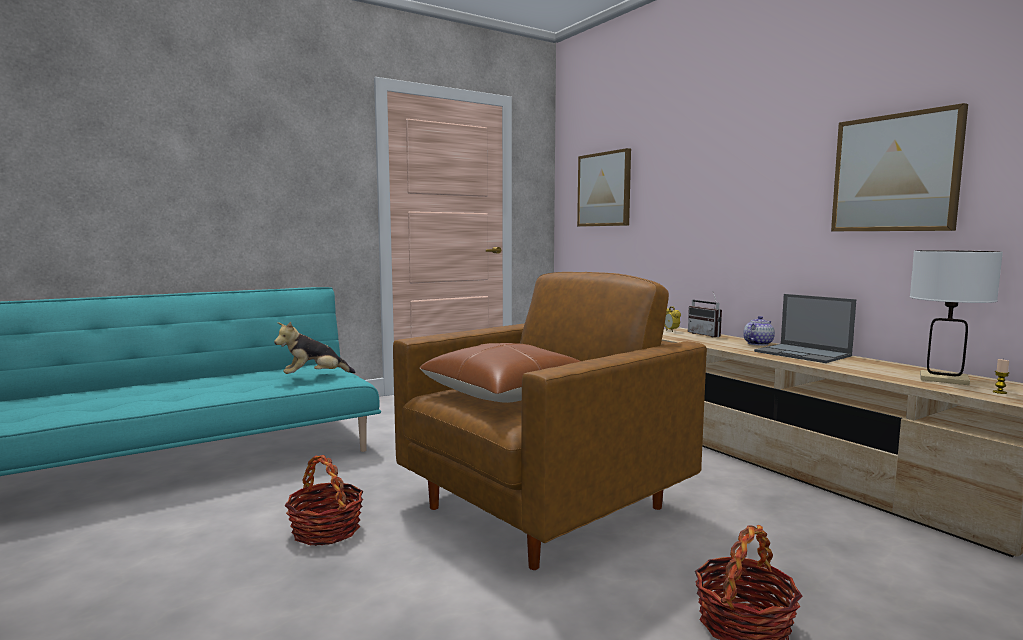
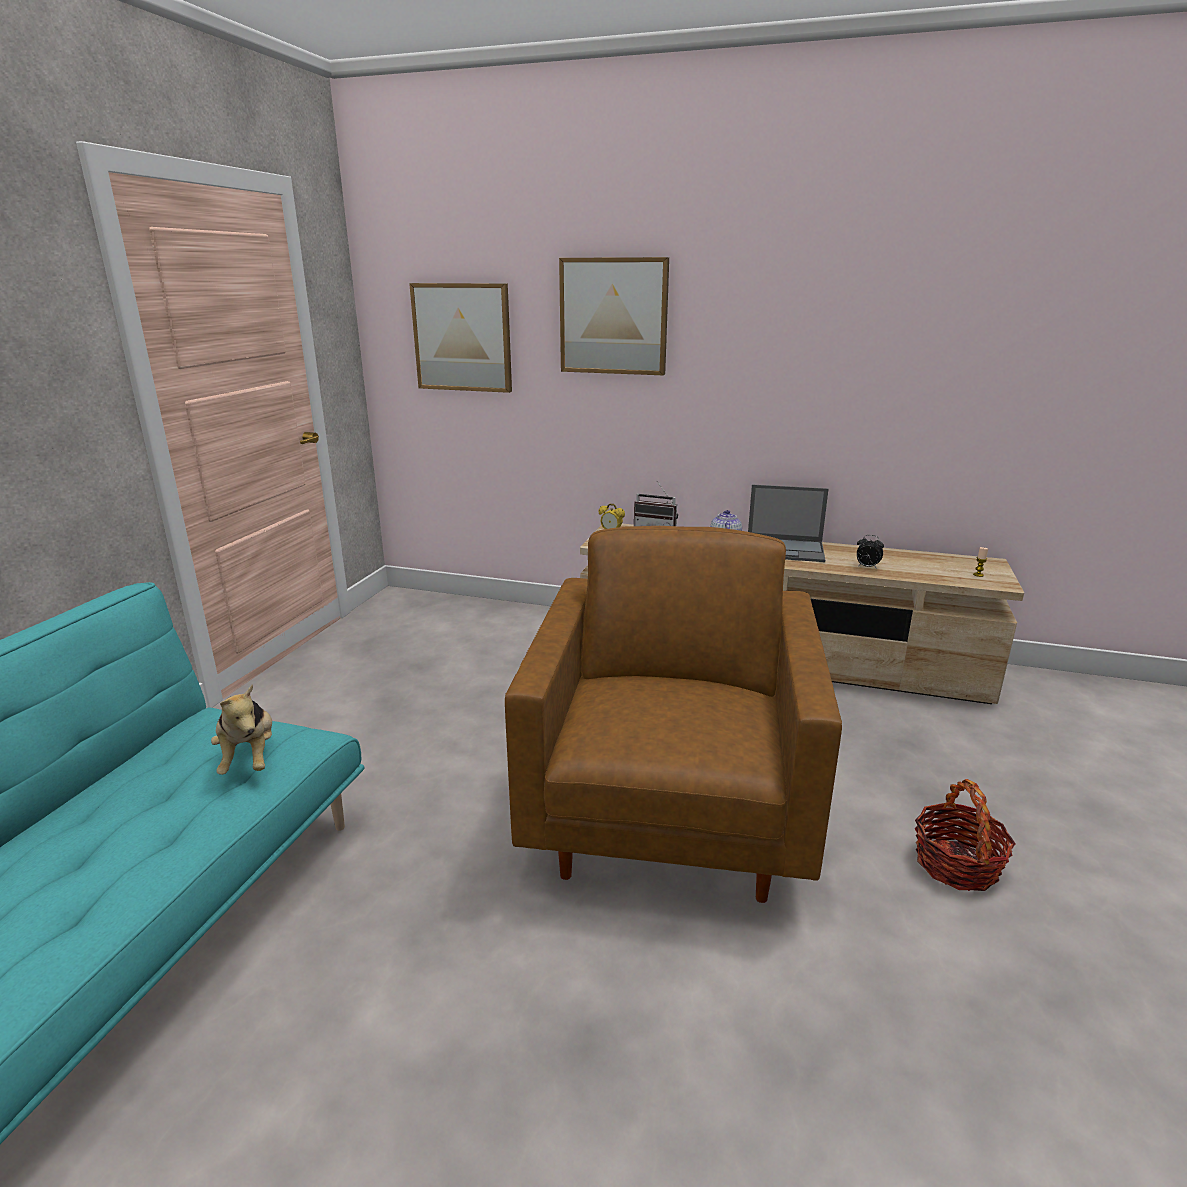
camera: 40 degrees left, 15 degrees up
plush toy [274,322,356,374] -> plush toy turned 45 degrees counterclockwise [211,685,272,775]
basket [284,455,363,546] -> none
brown pillow [419,343,581,403] -> none
picture [831,103,968,231] -> picture moved to [559,257,669,375]
white table lamp [910,250,1003,385] -> none
none -> alarm clock [857,535,884,569]

